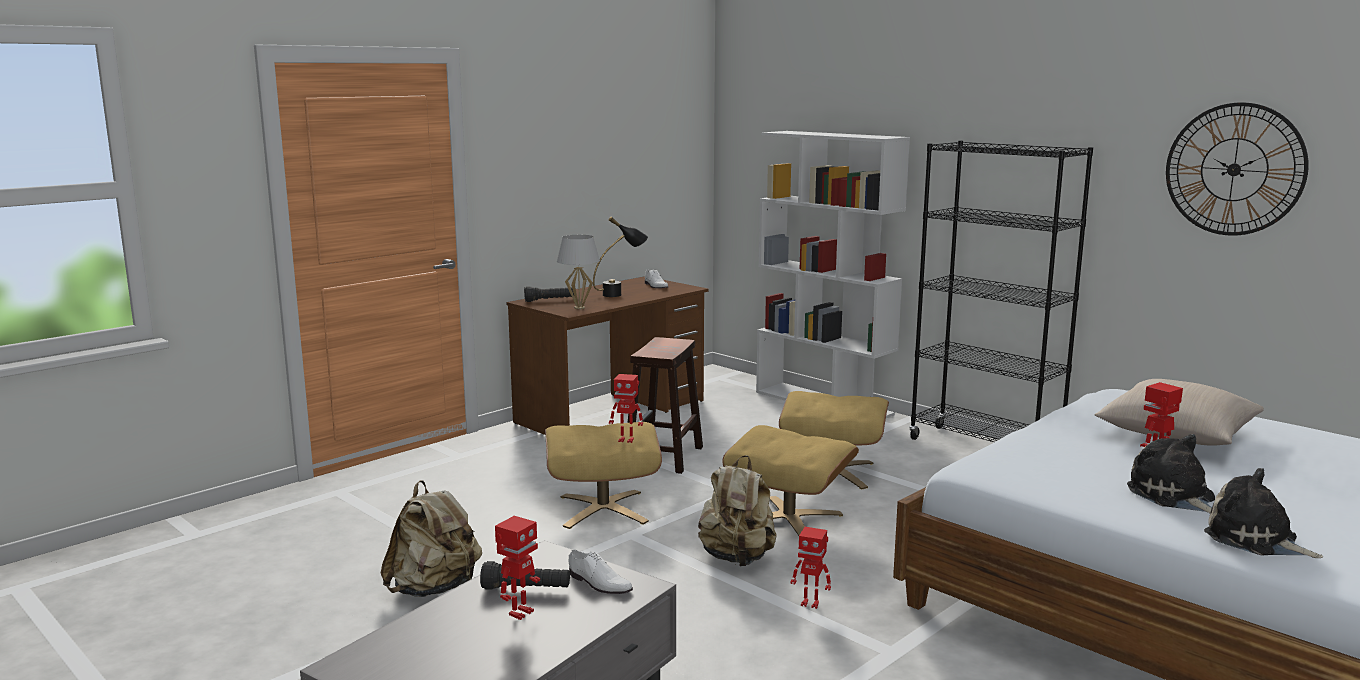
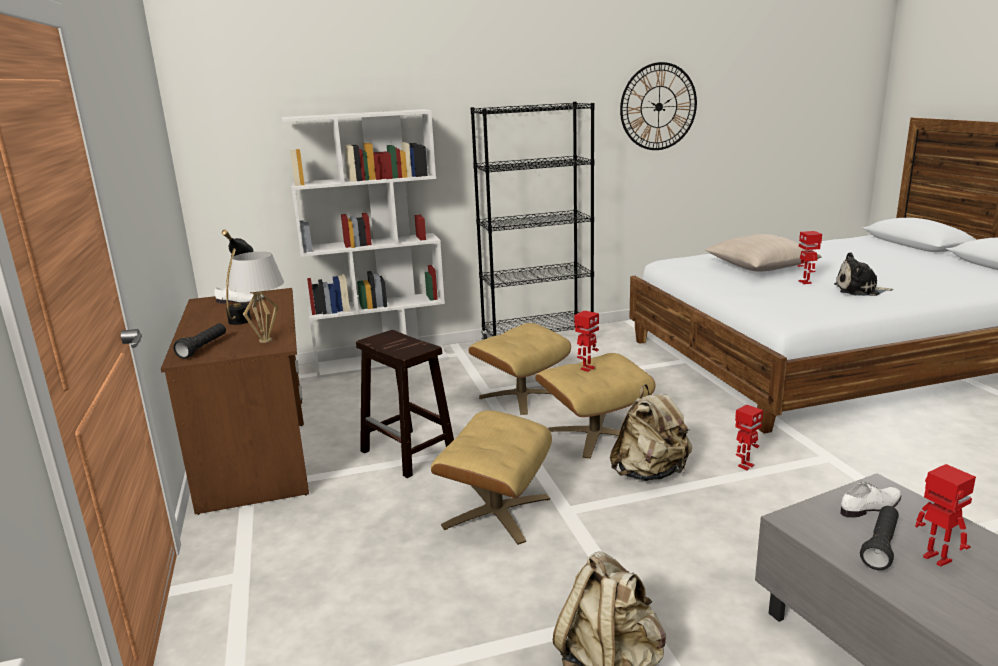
camera: 60 degrees left, 5 degrees up
toy robot [609,374,643,443] -> toy robot moved to [575,310,599,372]
plush toy [1204,468,1323,558] -> none

